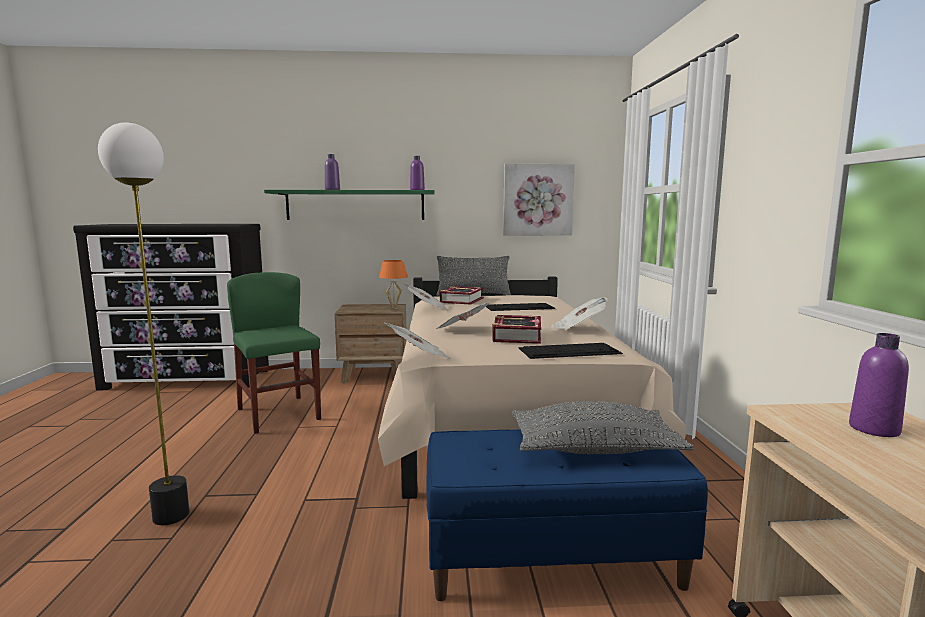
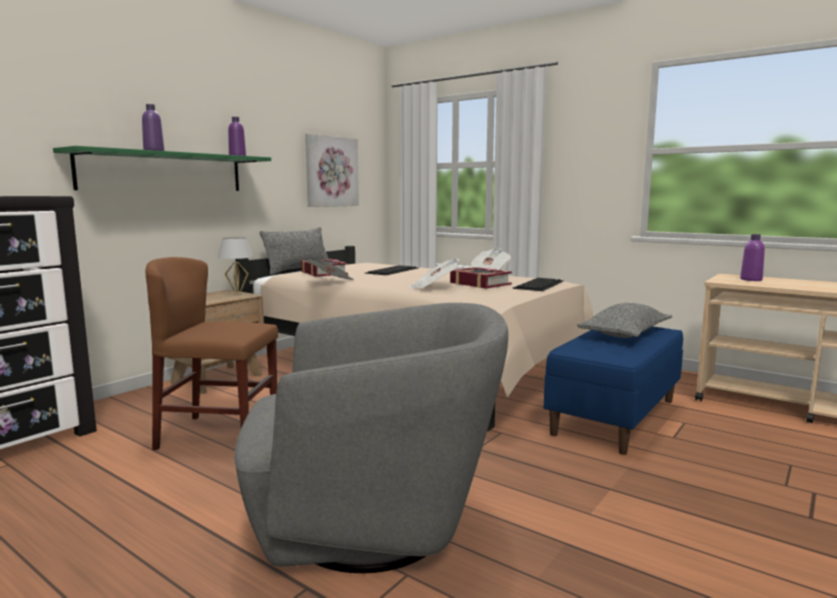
camera: 50 degrees left, 0 degrees up
floor lamp [98,122,189,525] -> grey armchair [234,303,508,573]
green chair [227,272,321,434] -> brown chair [145,257,278,450]
orange table lamp [379,260,408,309] -> white table lamp [218,237,253,295]
newspaper [384,323,452,359] -> none

